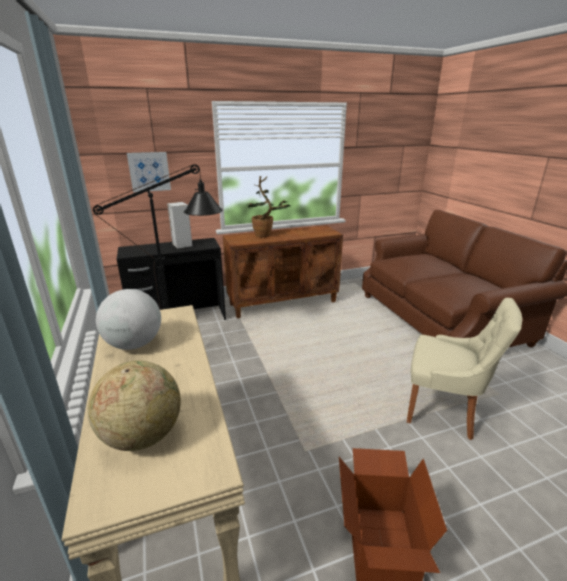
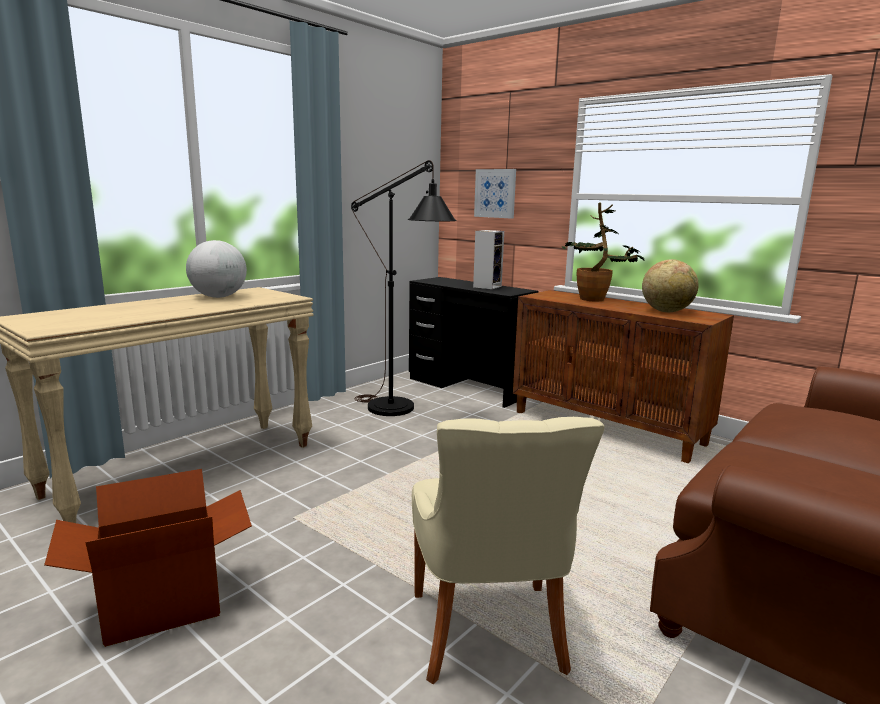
camera: 60 degrees right, 10 degrees down
globe [88,360,181,451] -> globe moved to [642,259,698,312]

